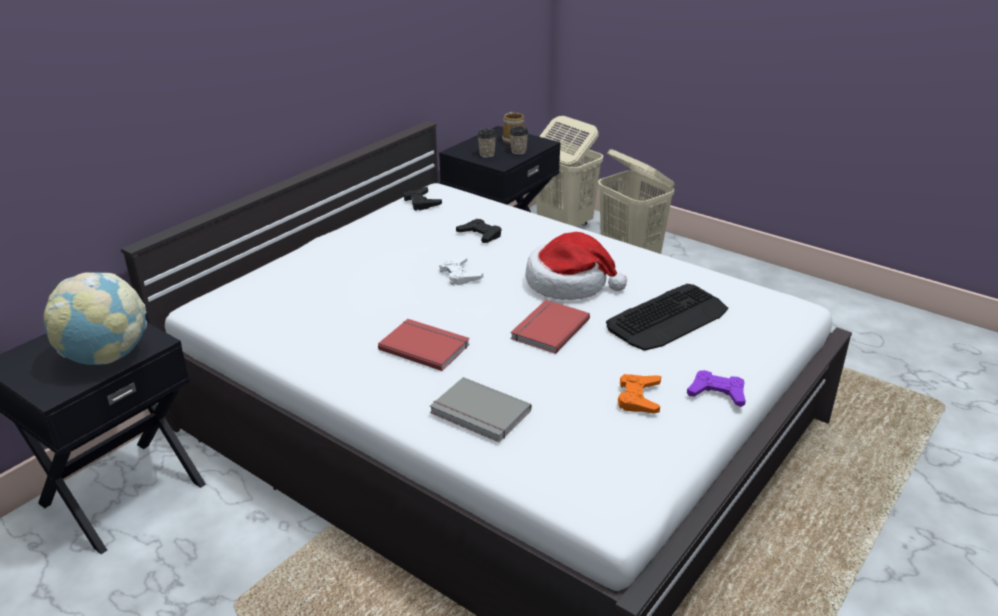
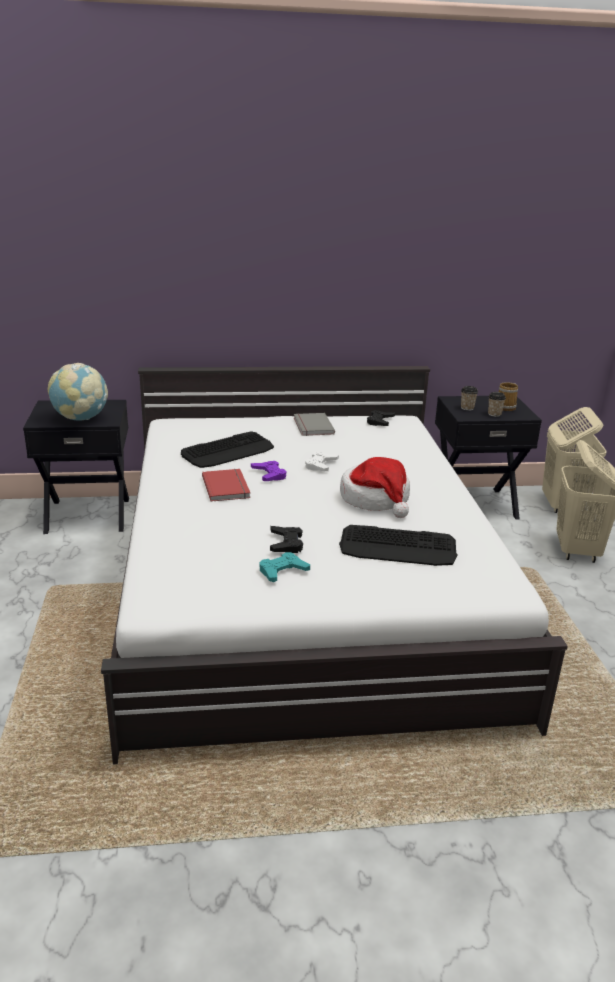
camera: 45 degrees right, 5 degrees down
grey book [430,377,532,443] -> grey book moved to [294,413,335,436]
black game controller [456,219,501,243] -> black game controller moved to [270,526,303,553]
red book [510,300,590,354] -> none
orange game controller [618,374,661,414] -> turquoise game controller [260,552,310,582]
purple game controller [687,370,746,407] -> purple game controller moved to [251,461,286,481]
none -> keyboard [181,431,274,468]

